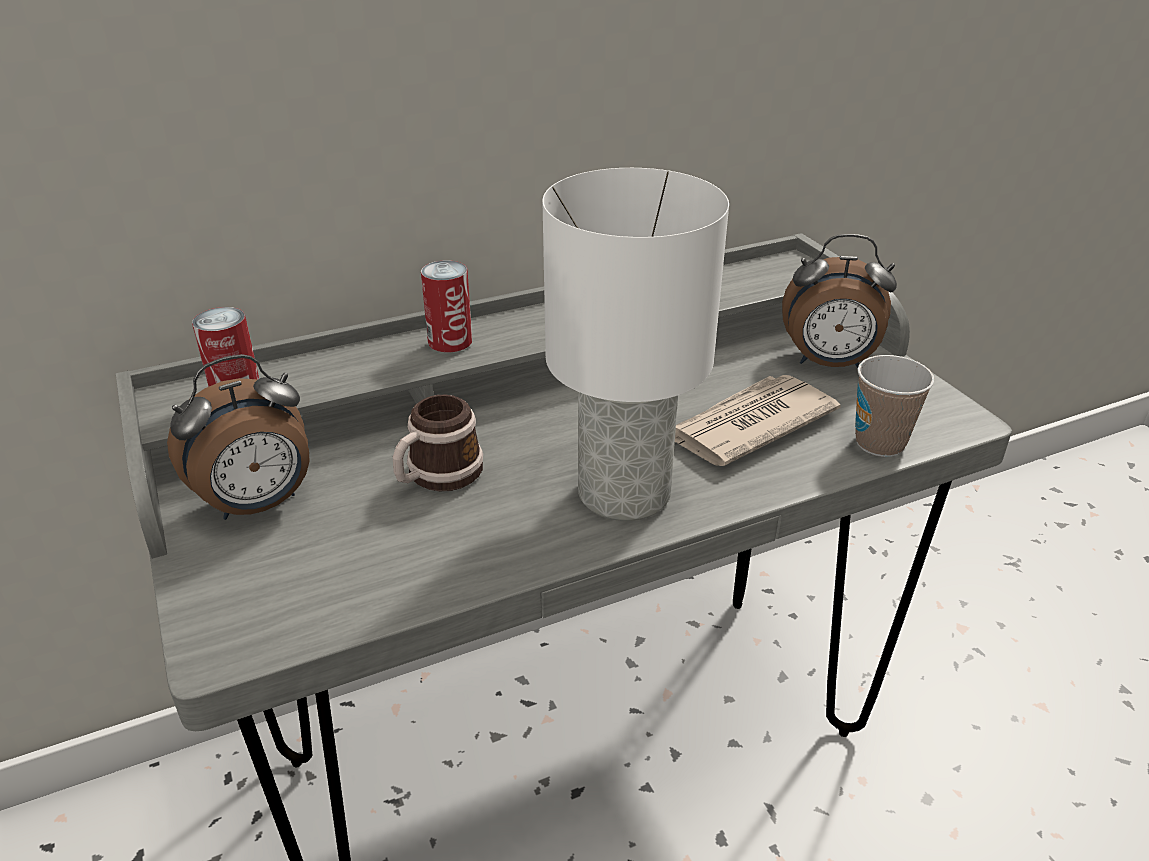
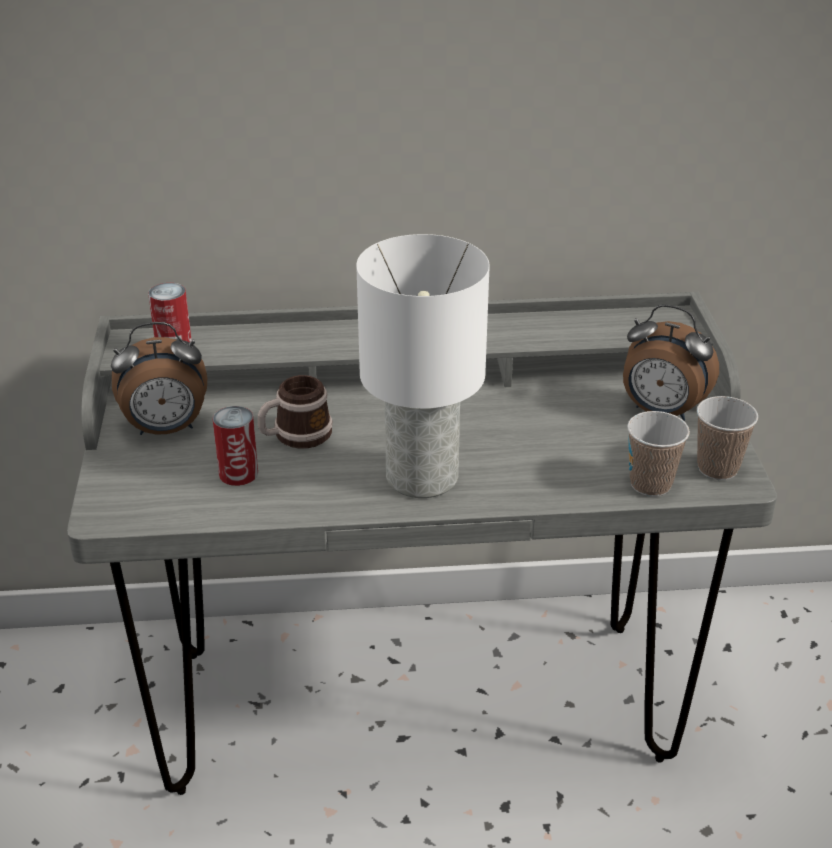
camera: 20 degrees right, 0 degrees up
can [421,260,472,352] -> can moved to [213,406,258,486]
newspaper [675,375,841,466] -> none
none -> cup [697,396,758,480]

